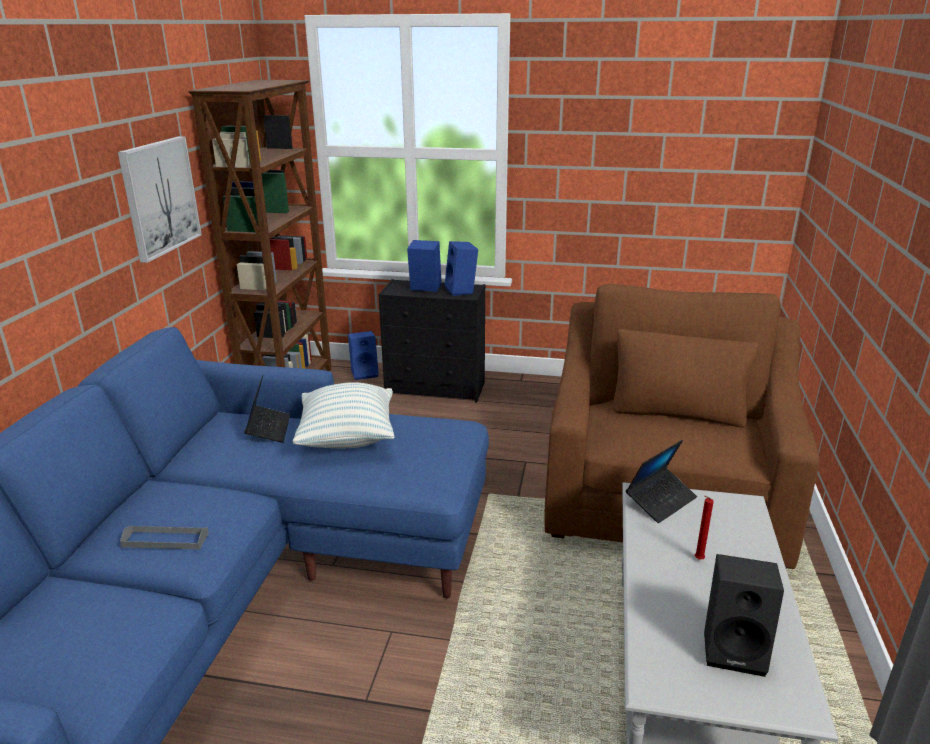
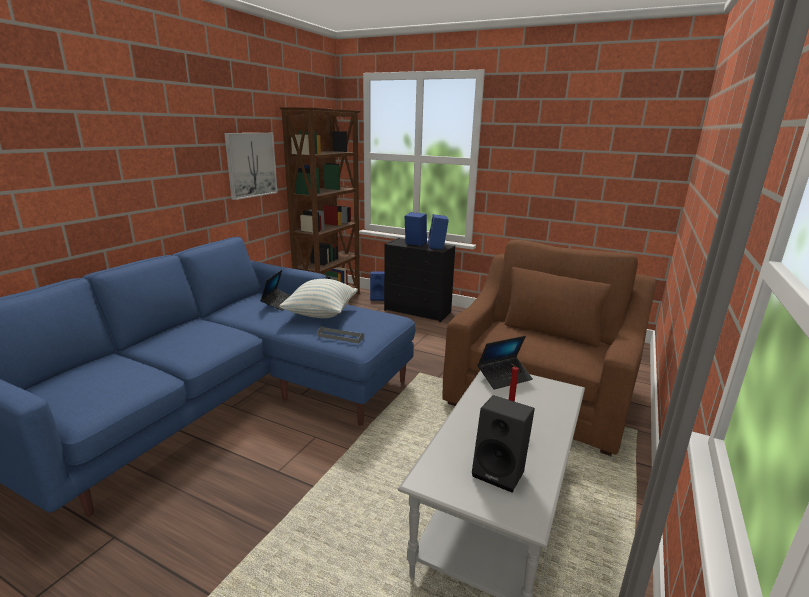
camera: 15 degrees right, 5 degrees down
grey tray [120,525,209,549] -> grey tray moved to [317,326,364,344]

